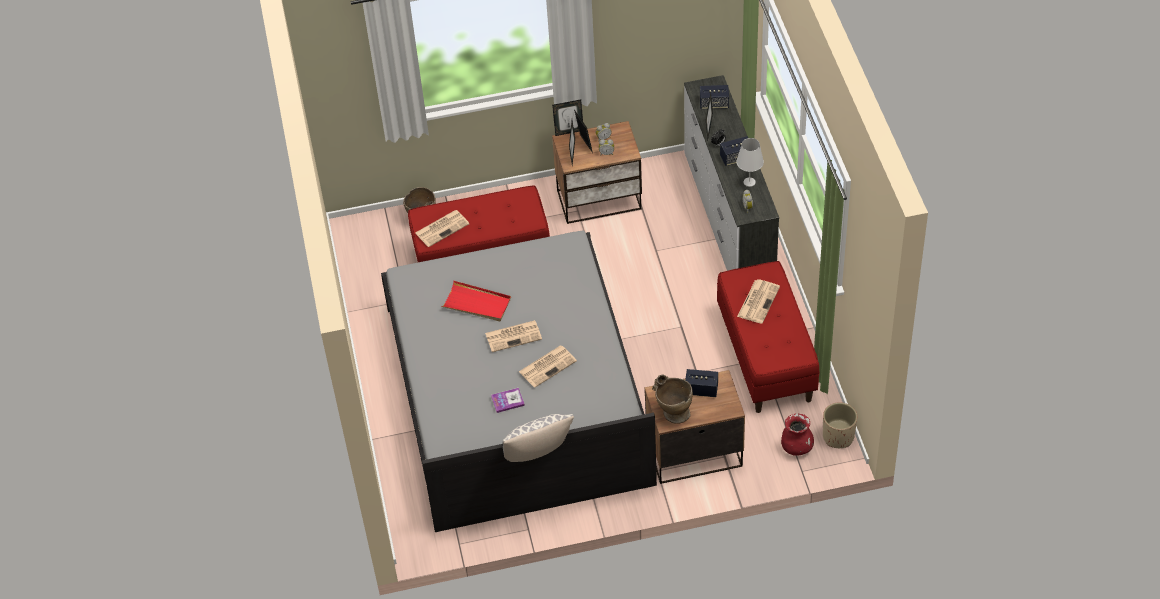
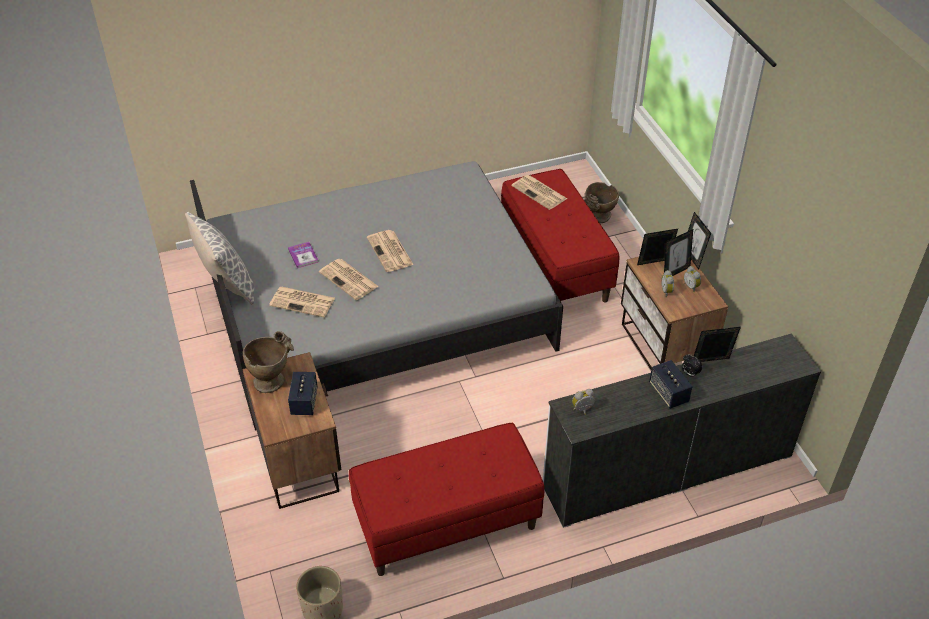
camera: 80 degrees right, 5 degrees down
red tray [441,281,511,321] -> none
speaker [700,85,729,109] -> none
white table lamp [737,138,764,187] -> none
newspaper [737,279,780,324] -> newspaper moved to [269,287,335,317]
red vase [781,413,814,456] -> none

